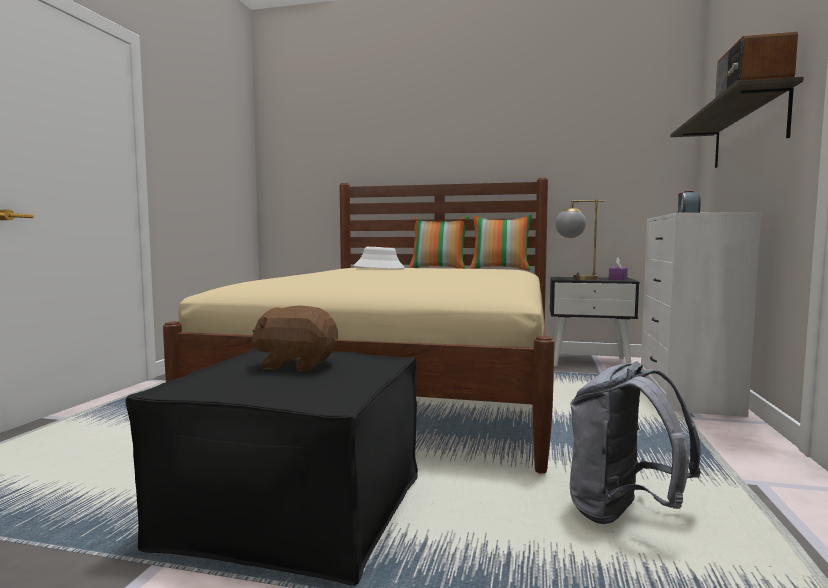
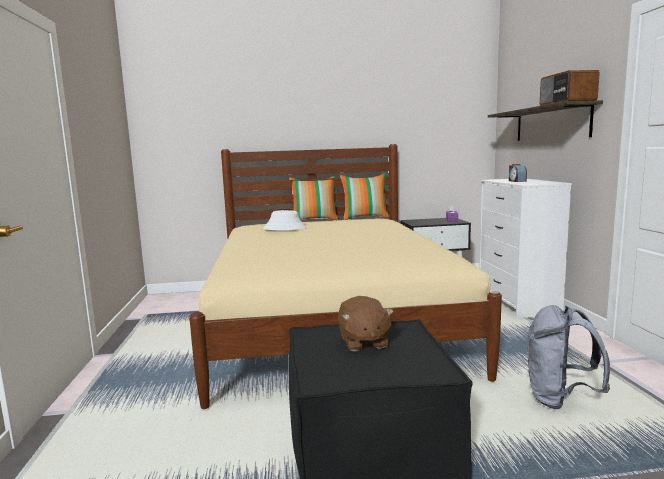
camera: 20 degrees left, 5 degrees up
brown plush toy [251,306,338,371] -> brown plush toy turned 90 degrees counterclockwise [338,296,394,352]
table lamp [556,199,605,280] -> none

